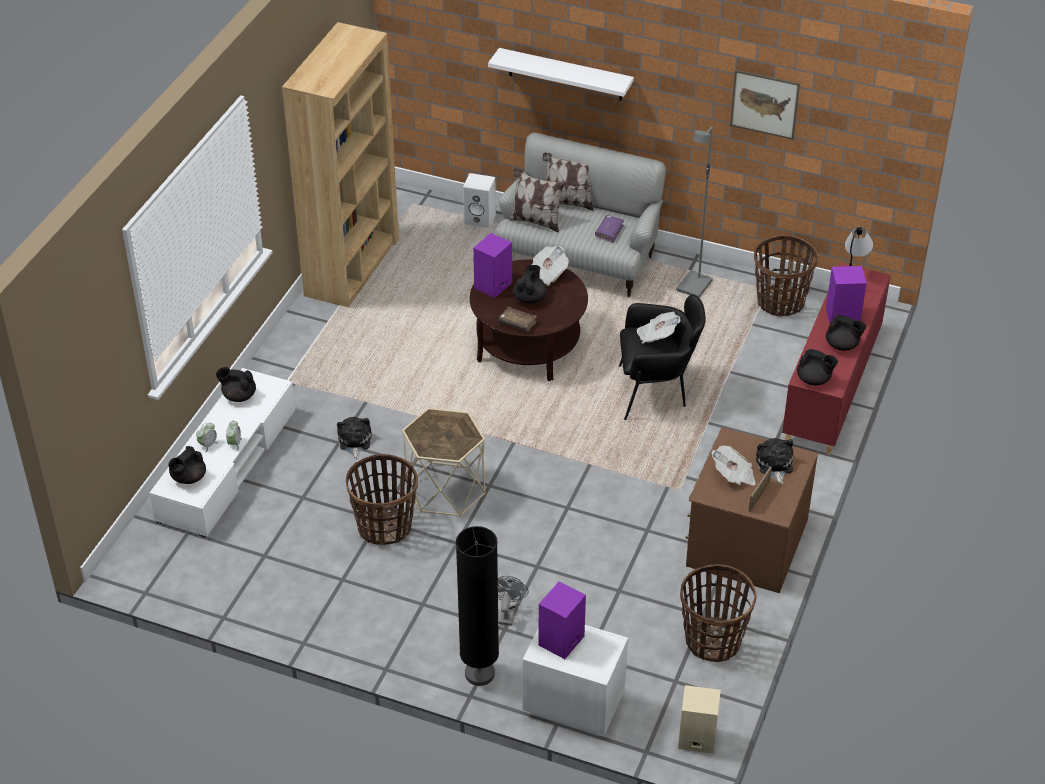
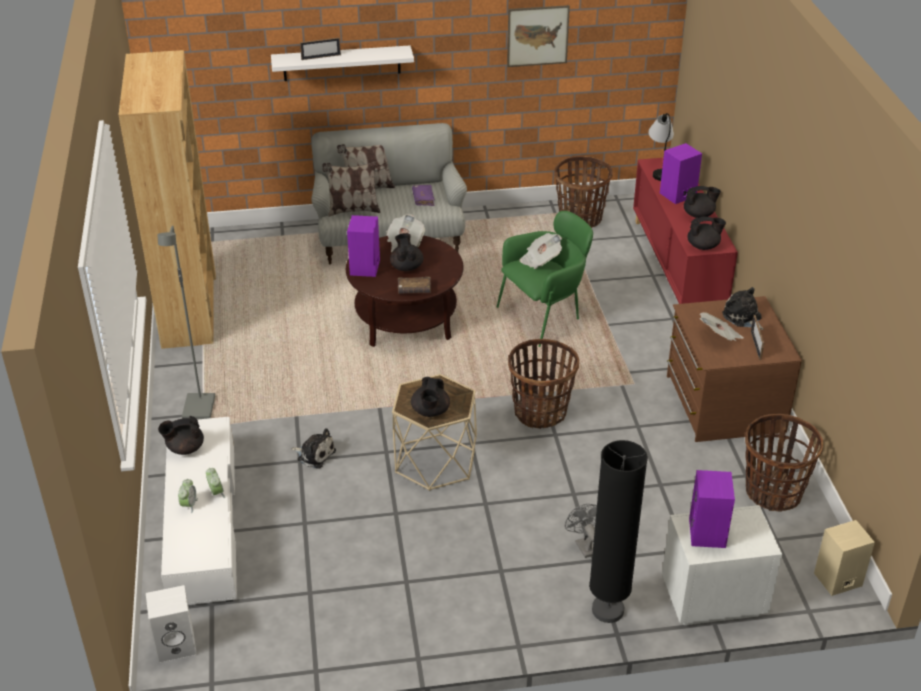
camera: 30 degrees left, 5 degrees down
black teapot [168,446,206,484] -> black teapot moved to [411,377,450,417]
plush toy [337,417,372,459] -> plush toy turned 150 degrees clockwise [291,428,336,468]
basket [346,454,418,545] -> basket moved to [508,339,579,429]
white speaker [463,173,496,229] -> white speaker moved to [146,585,197,663]
black armchair [619,295,706,420] -> green armchair [496,211,593,347]
grey floor lamp [676,126,713,298] -> grey floor lamp moved to [157,226,215,419]
none -> picture frame [300,37,341,60]

